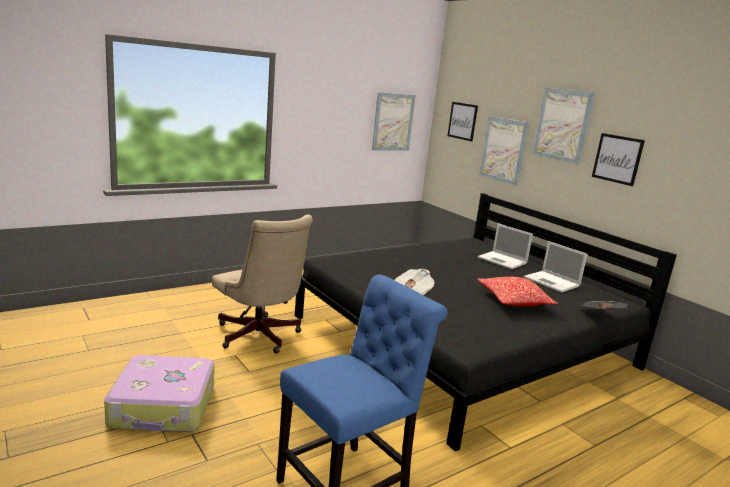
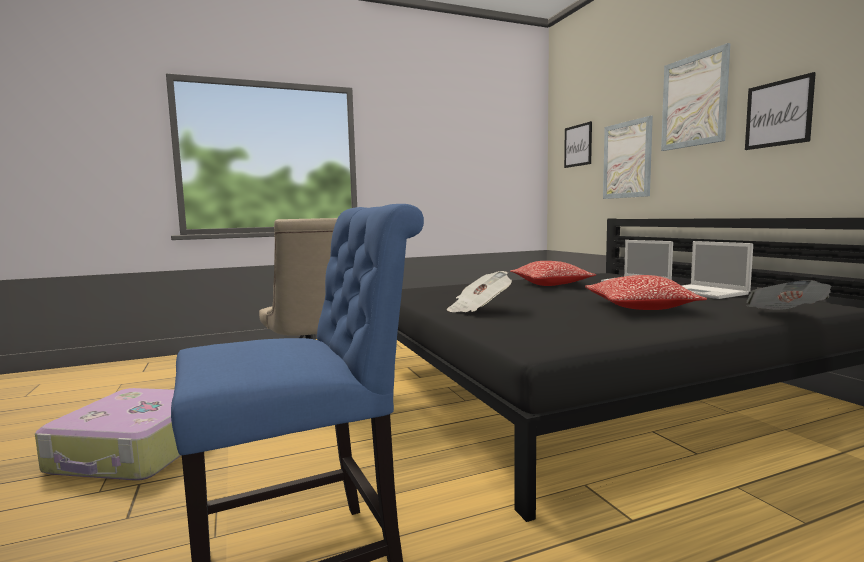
camera: 15 degrees right, 10 degrees down
picture [372,92,416,151] -> none
none -> pillow [510,261,596,286]

